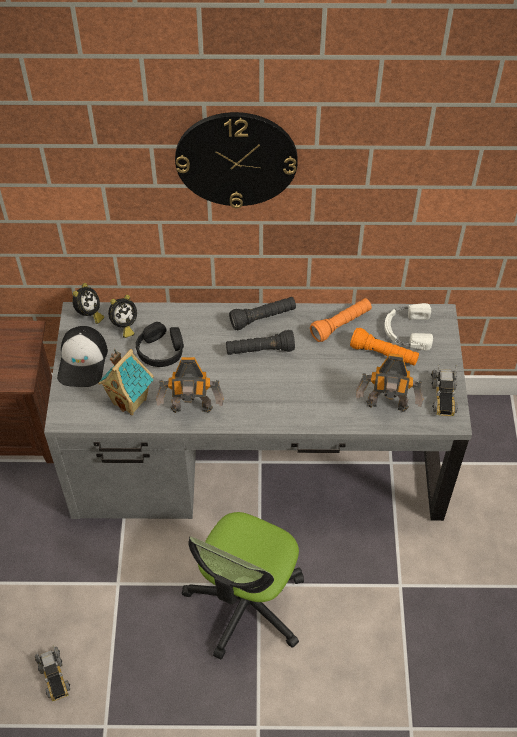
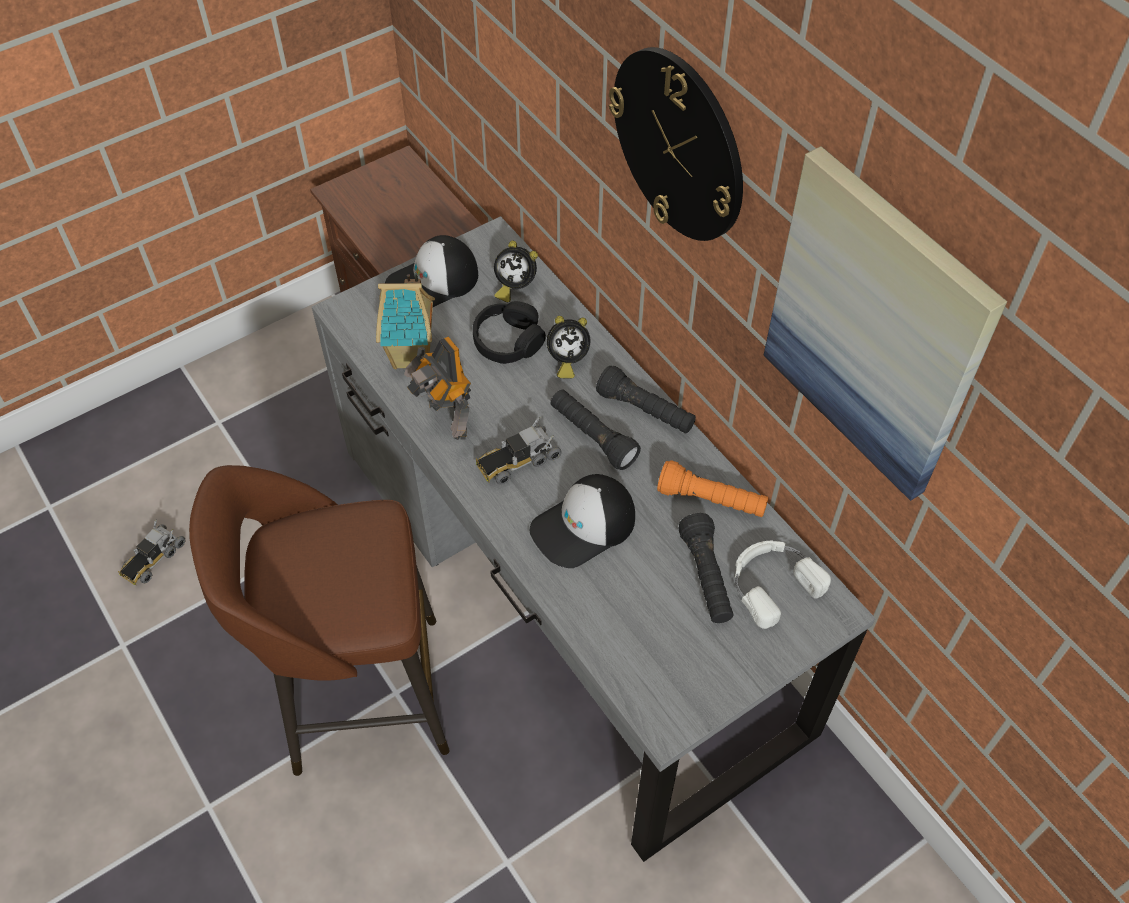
camera: 55 degrees right, 0 degrees up
alarm clock [72,283,104,324] -> alarm clock moved to [547,316,590,378]
office chair [182,512,304,659] -> brown stool [189,465,450,776]
orange flashlight [350,328,419,365] -> black flashlight [678,513,734,623]
toy robot [356,353,424,412] -> none
toy truck [431,364,458,416] -> toy truck moved to [476,417,562,485]
none -> cap [530,474,635,568]
none -> picture [763,146,1008,501]

